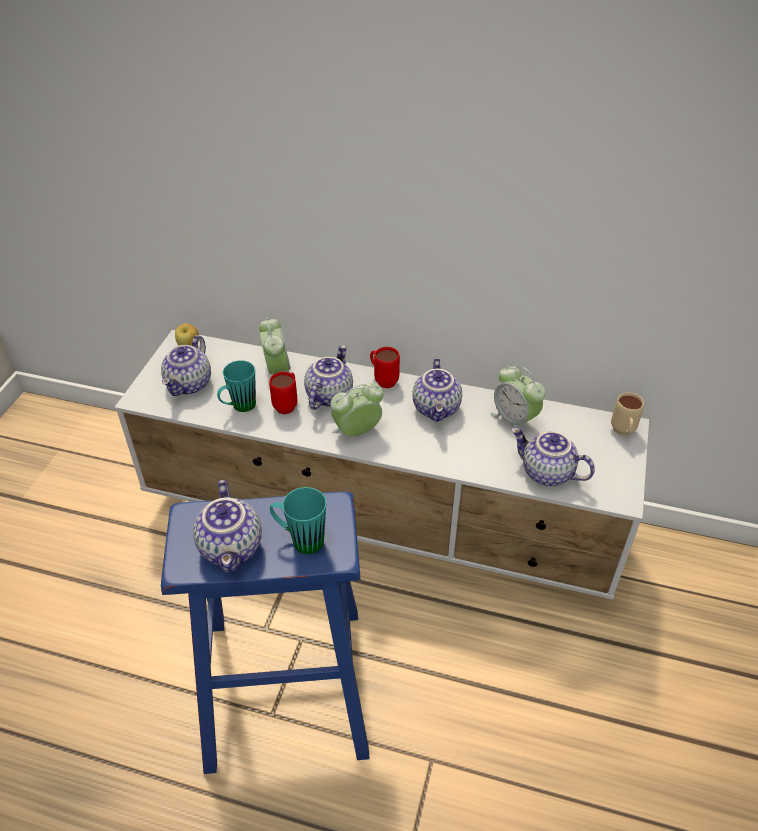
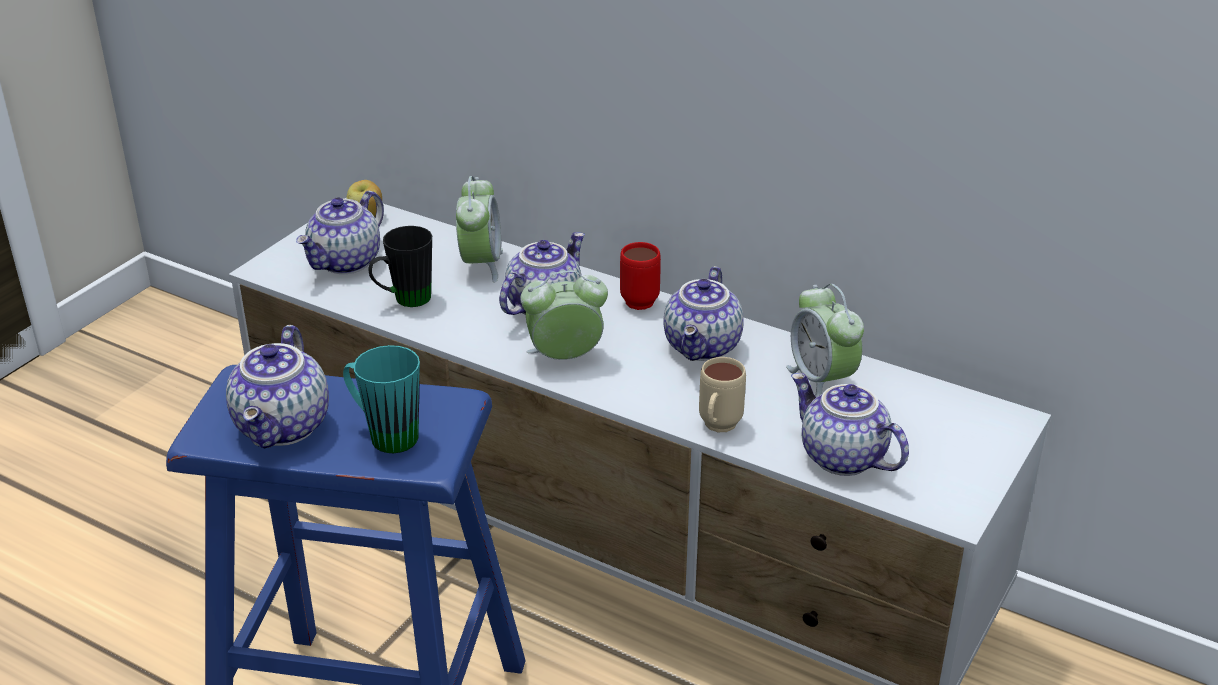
camera: 15 degrees right, 10 degrees down
turquoise mug [217,360,256,412] -> black mug [368,226,432,307]
red mug [269,372,298,414] -> none
beige mug [611,392,644,436] -> beige mug moved to [699,357,746,432]

